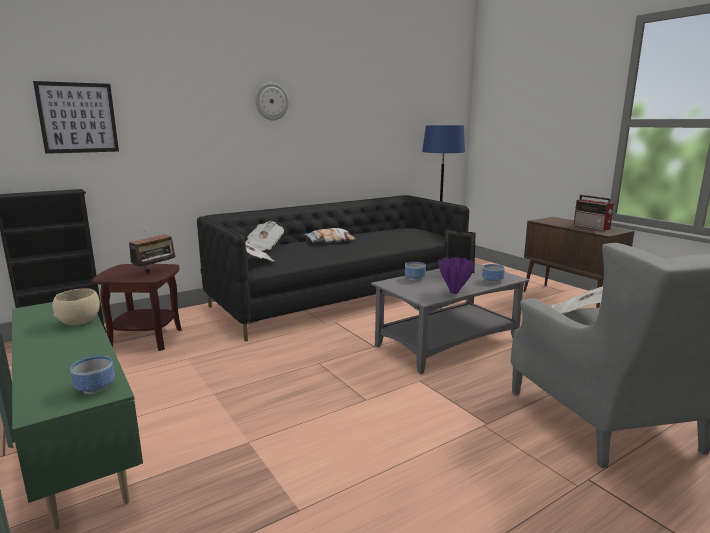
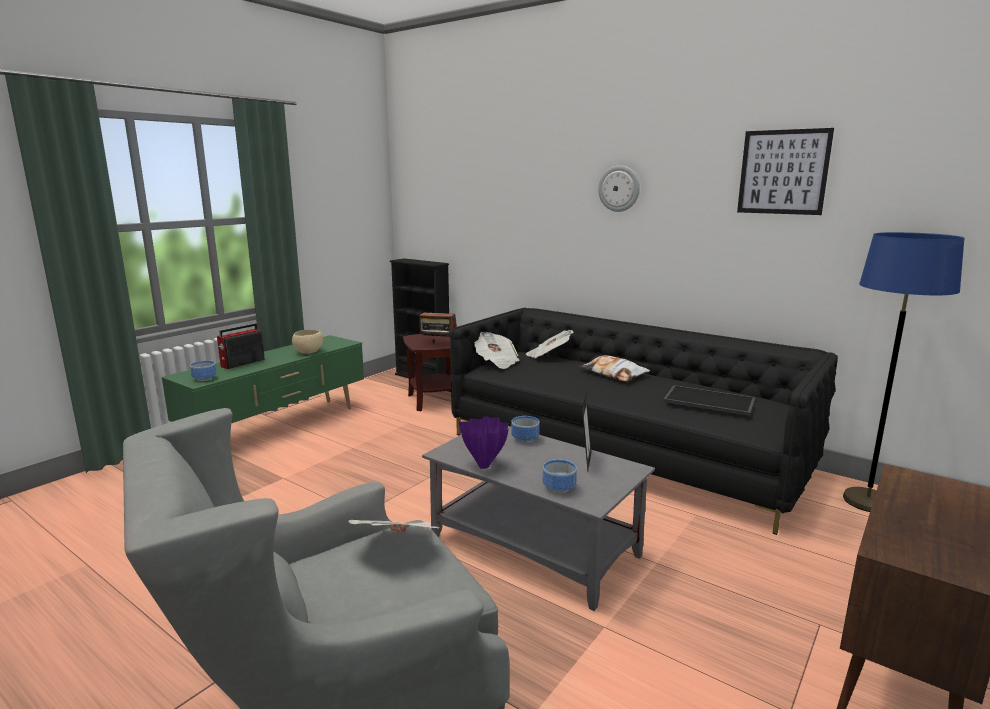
camera: 70 degrees right, 0 degrees up
picture [33,81,119,154] -> picture moved to [737,128,834,215]
radio [574,195,614,231] -> radio moved to [217,323,265,369]
none -> tray [663,385,755,416]

